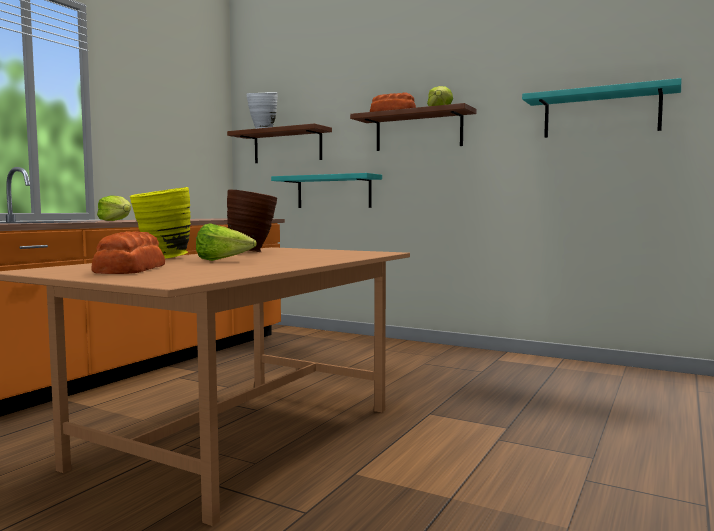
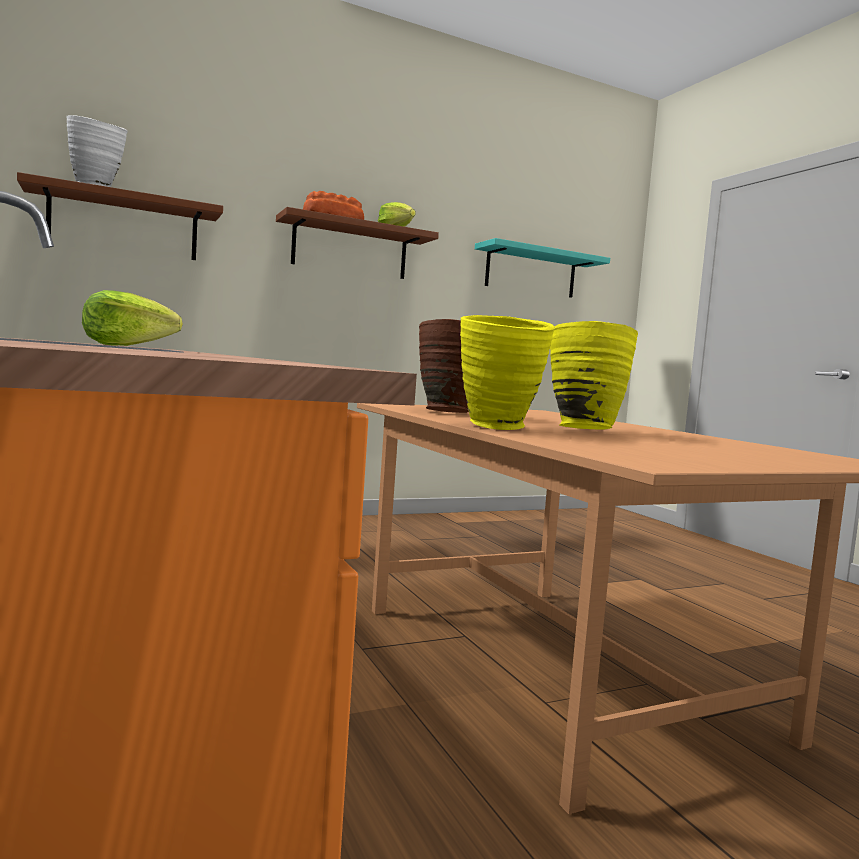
camera: 55 degrees left, 0 degrees up
bread [91,231,165,274] -> none
lettuce [196,223,257,261] -> yellow vase [550,321,638,430]
turquoise shelf [271,173,382,208] -> none

